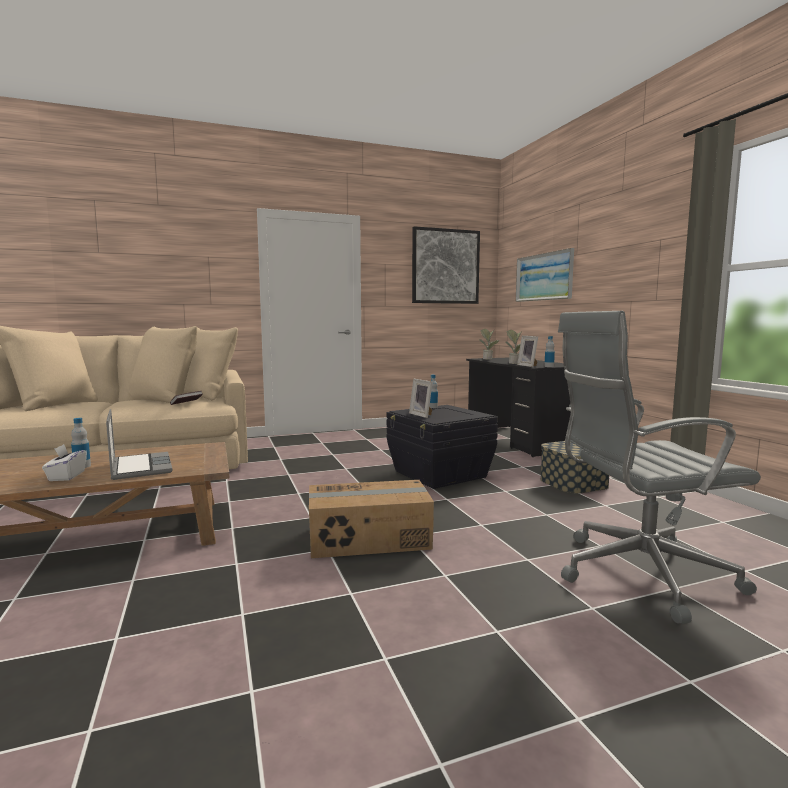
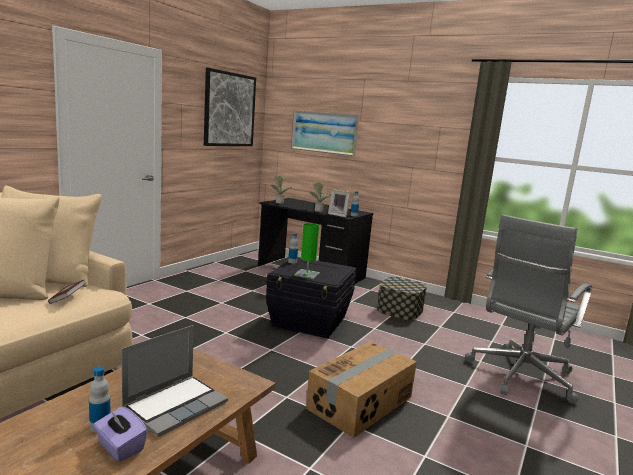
camera: 40 degrees left, 5 degrees up
white tissue box [42,444,87,481] -> purple tissue box [93,406,148,462]
laptop [106,409,172,480] -> laptop turned 105 degrees clockwise [121,325,228,437]
picture frame [409,379,433,418] -> green table lamp [294,223,320,279]

